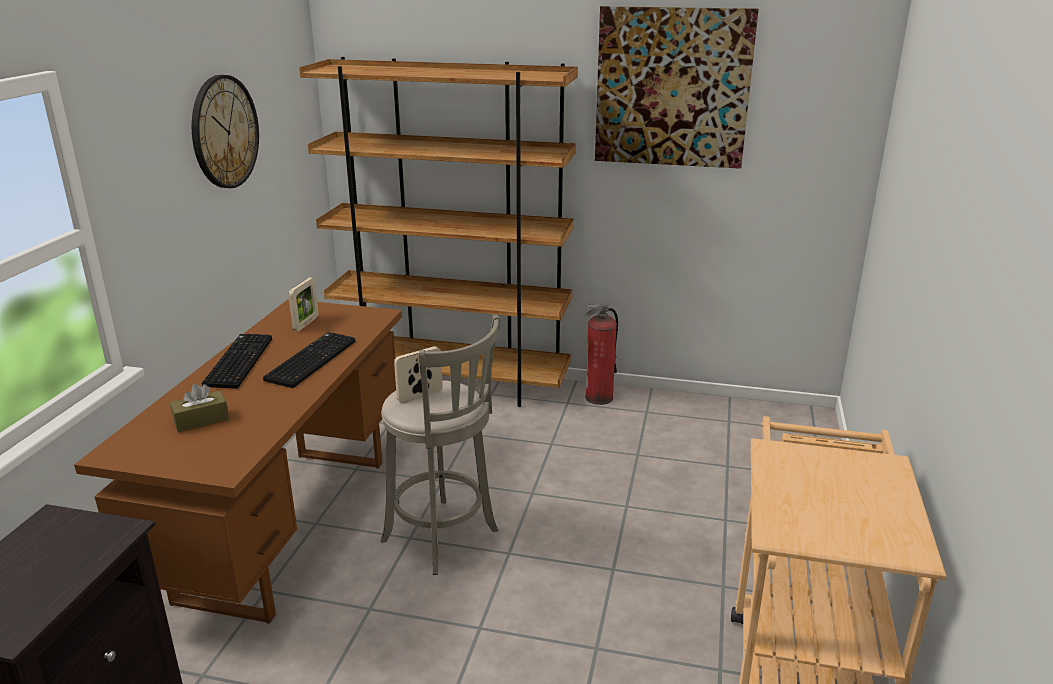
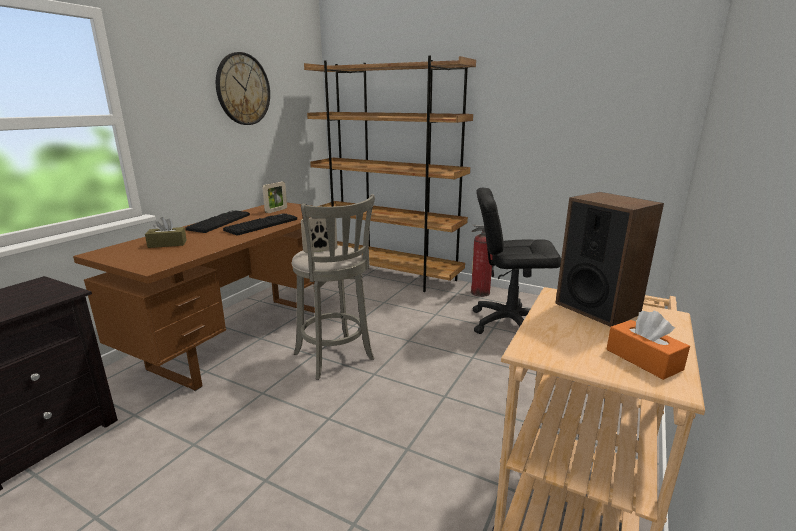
camera: 15 degrees right, 5 degrees down
picture [595,6,759,169] -> none
none -> black office chair [473,188,561,334]
none -> speaker [555,192,664,327]
none -> orange tissue box [607,311,690,380]

